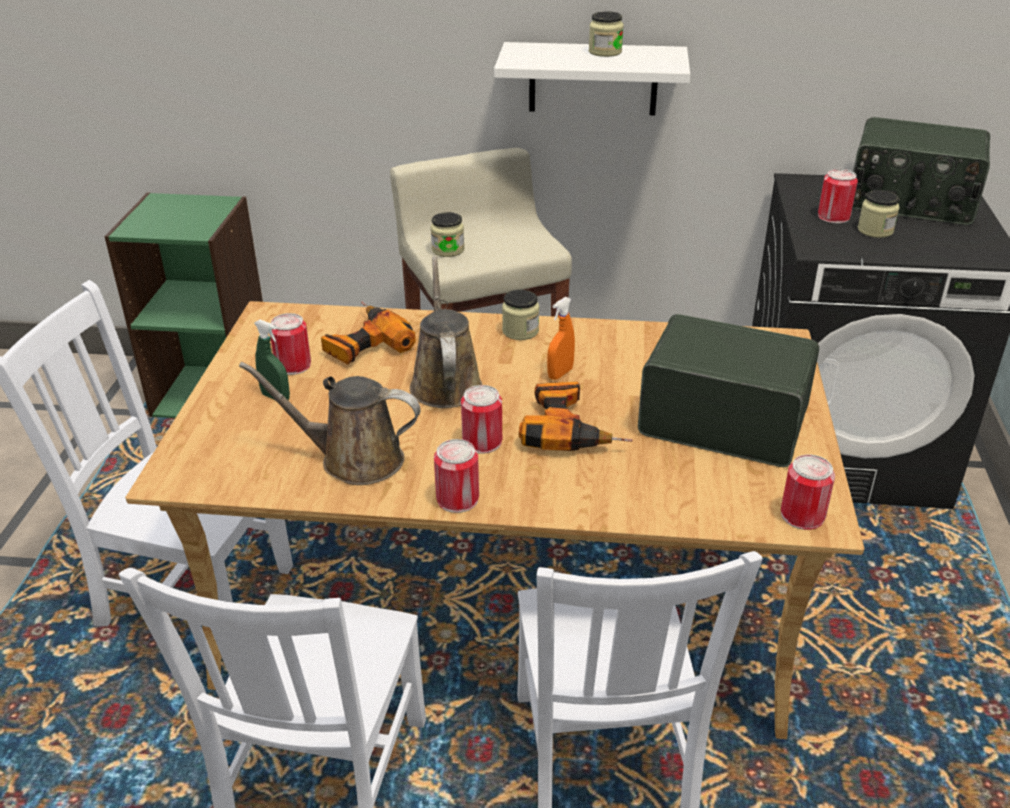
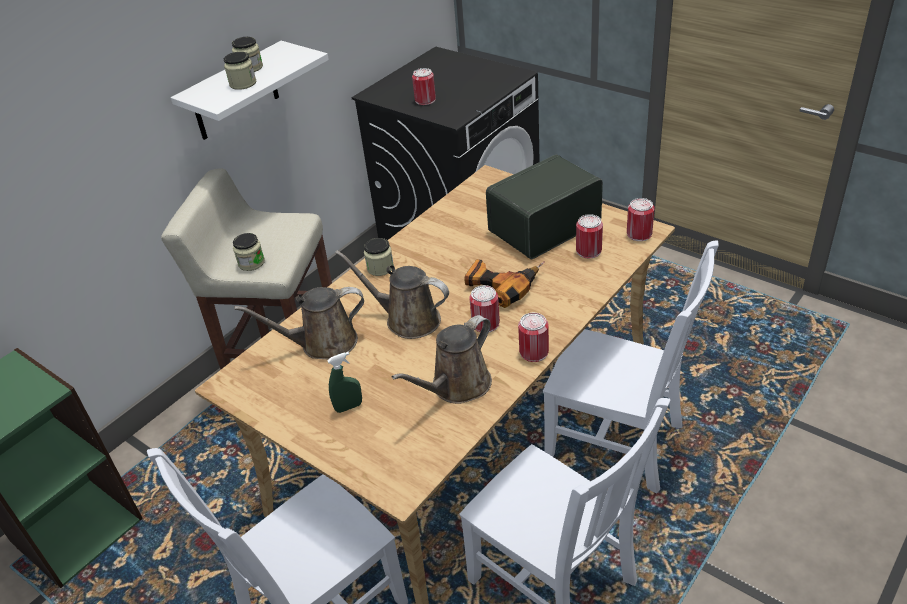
camera: 55 degrees left, 5 degrees up
can [270,313,311,375] -> can moved to [576,214,603,258]
power drill [321,301,416,364] -> brown watering can [234,287,364,360]
orange spray bottle [547,297,575,380] -> none
radio [852,117,990,225] -> none
jar [858,190,900,238] -> jar moved to [224,52,256,90]

